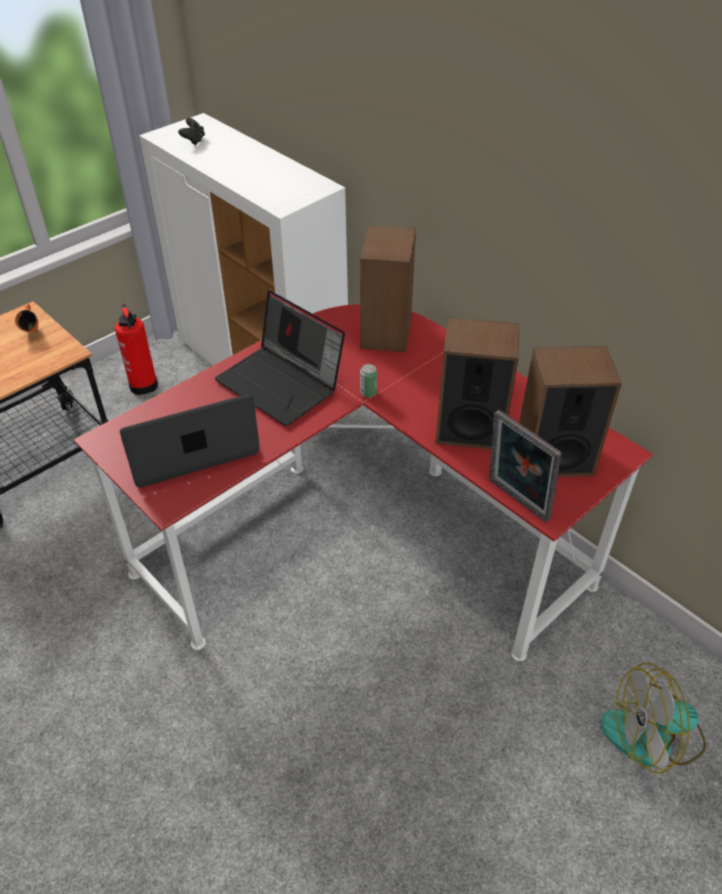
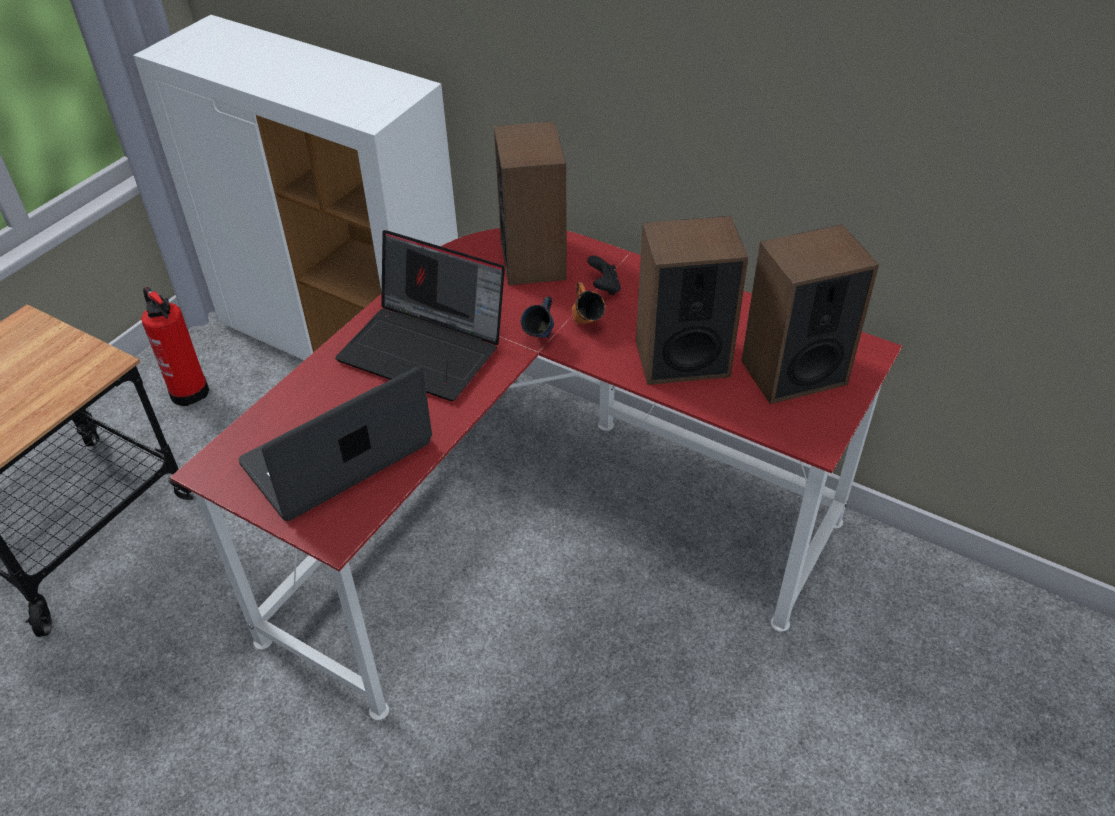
camera: 15 degrees left, 0 degrees up
orange mug [15,304,38,332] -> orange mug moved to [572,282,605,324]
black game controller [178,118,205,145] -> black game controller moved to [587,255,621,296]
can [360,364,377,397] -> blue mug [521,296,554,338]
picture frame [489,410,562,522] -> none
fan [600,663,706,774] -> none

